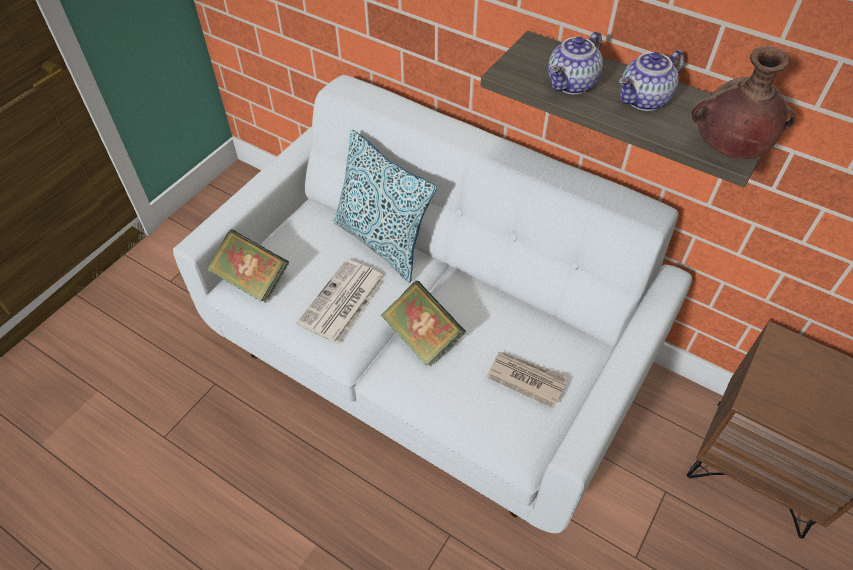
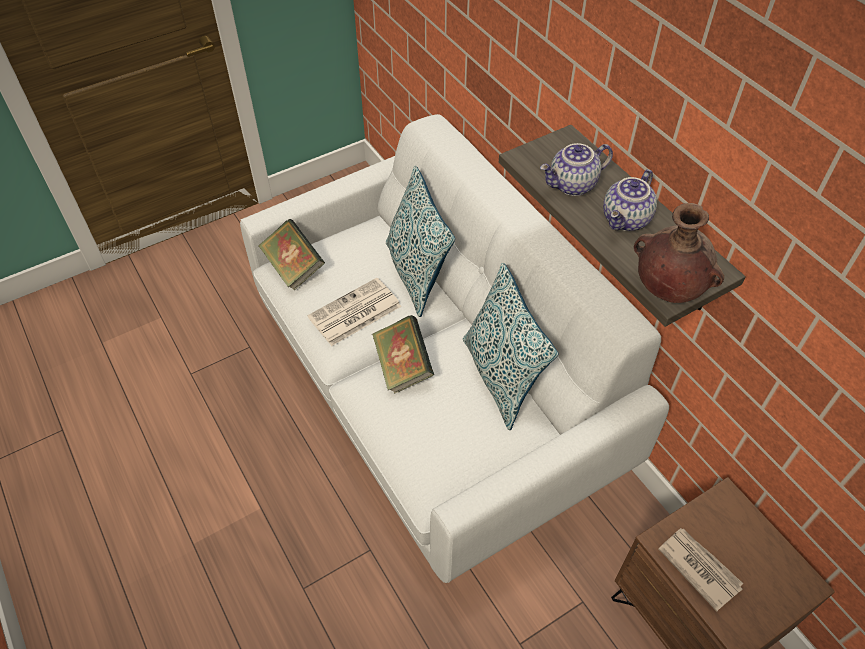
camera: 25 degrees right, 0 degrees up
newspaper [487,352,567,408] -> newspaper moved to [658,528,743,612]
teapot [619,50,685,111] -> teapot turned 45 degrees counterclockwise [603,169,657,231]
none -> pillow [463,263,559,430]

